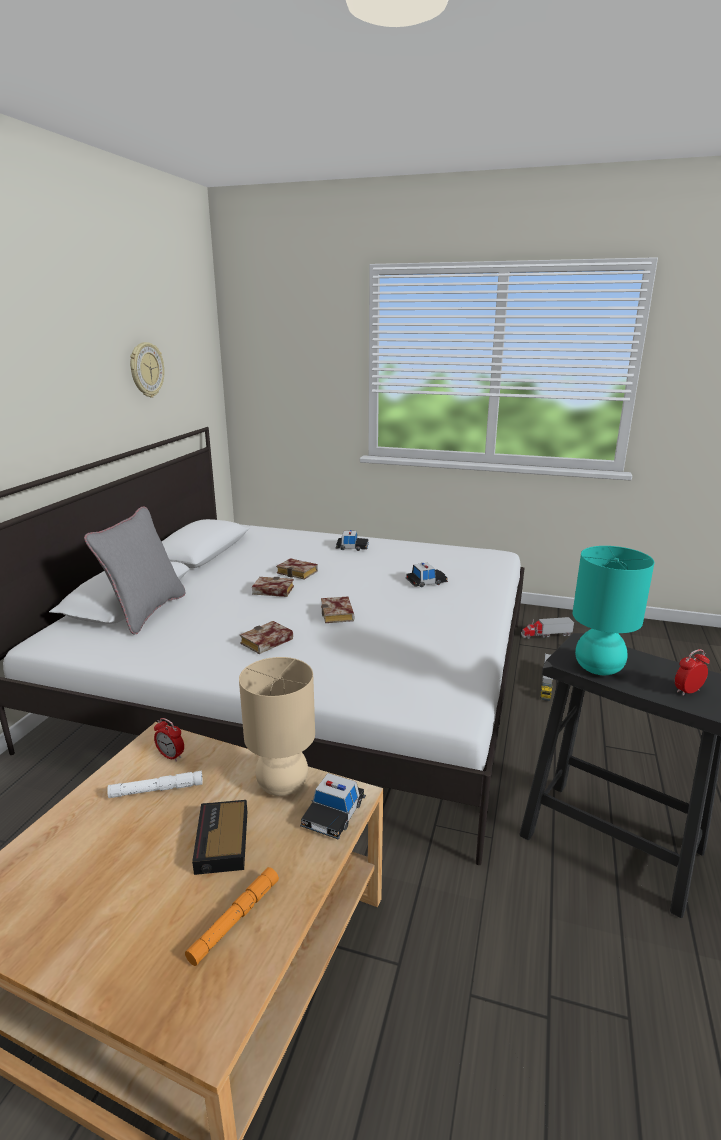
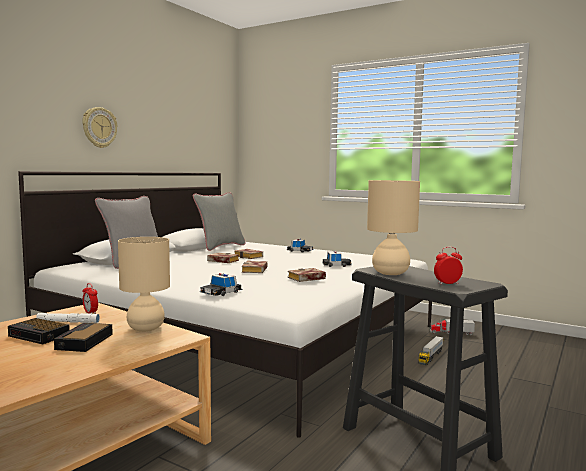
camera: 15 degrees right, 15 degrees down
wall clock [130,342,164,398] -> wall clock moved to [82,107,117,148]
orange flashlight [185,867,279,966] -> none
book [240,621,293,654] -> book moved to [288,268,326,282]
toy car [300,773,366,840] -> toy car moved to [200,273,243,296]
turquoise table lamp [573,546,655,675] -> beige table lamp [367,180,420,275]
none -> alarm clock [8,318,70,344]
none -> grey pillow [193,192,245,251]

